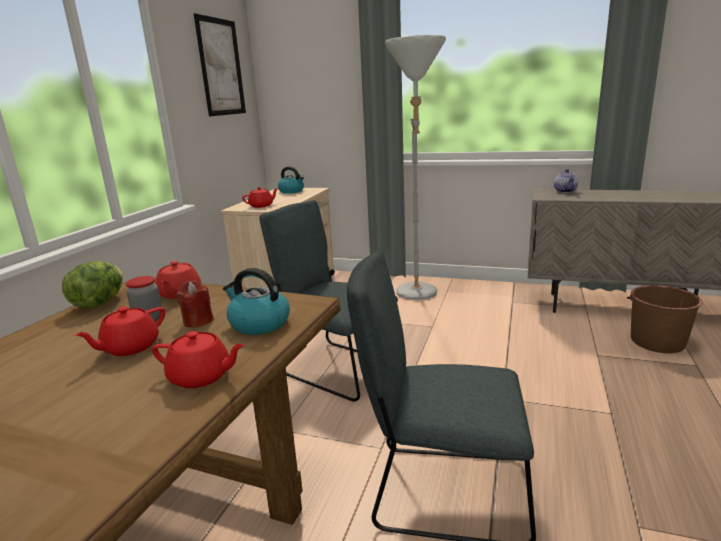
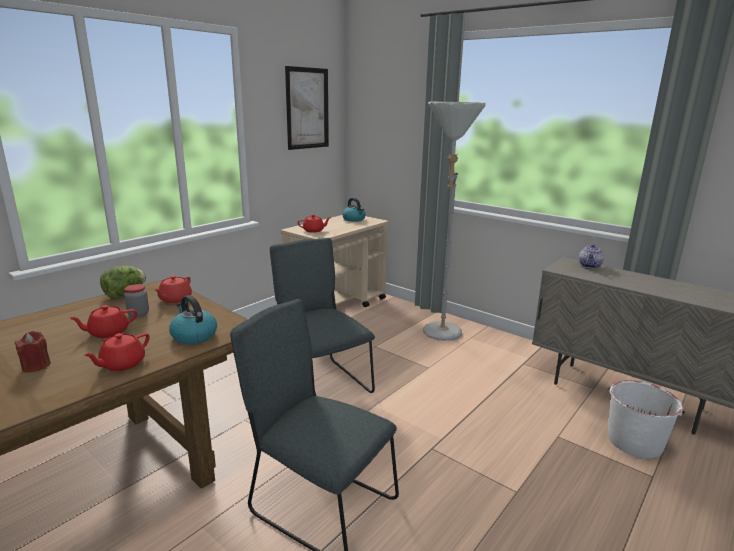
camera: 20 degrees right, 0 degrees up
red teapot [152,331,245,388] -> red teapot turned 90 degrees clockwise [83,333,150,371]
red candle [176,281,214,328] -> red candle moved to [14,331,51,372]
brown bucket [627,285,703,353] -> white bucket [608,380,685,458]

